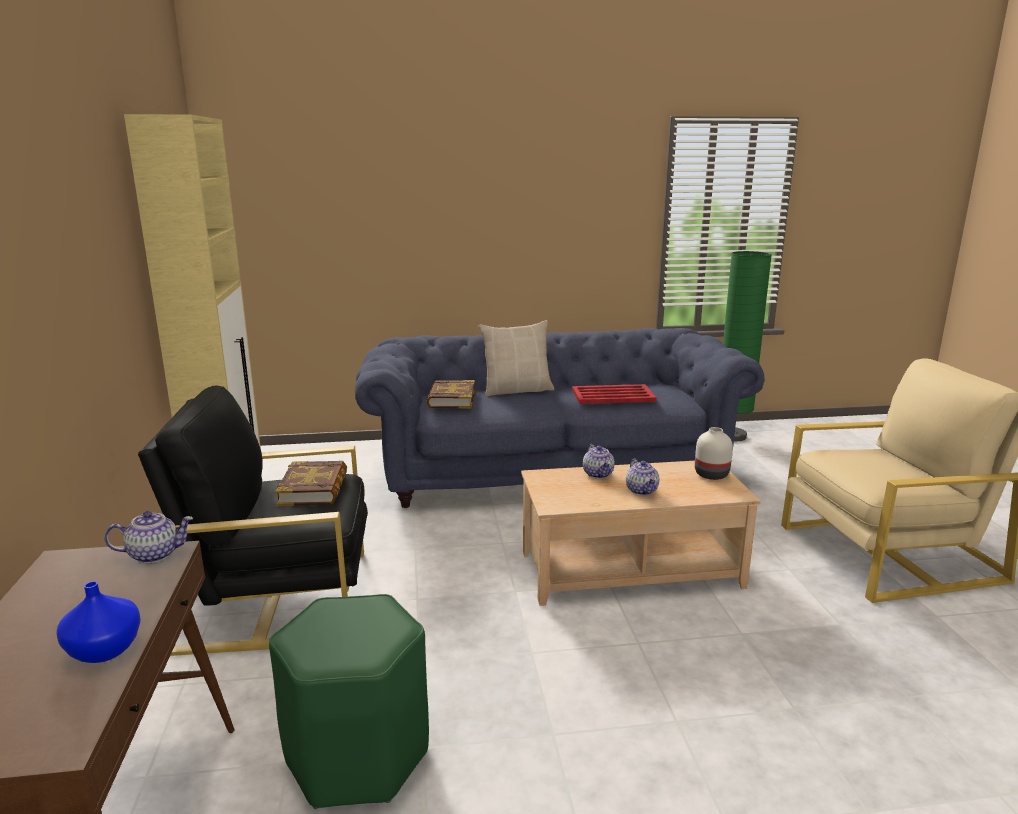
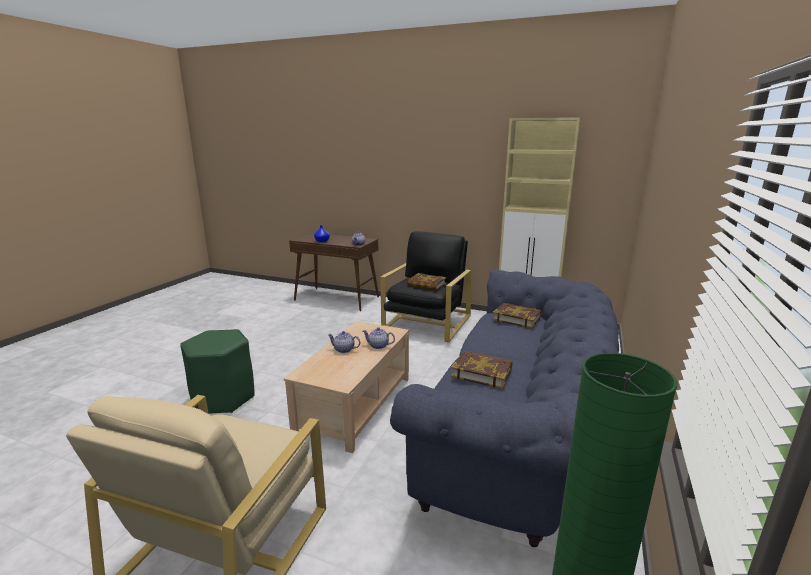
camera: 120 degrees right, 0 degrees up
green stool [269,594,429,809] -> green stool moved to [180,329,255,414]
beige pillow [479,320,554,396] -> none
red tray [572,384,657,404] -> book [451,351,513,389]
white vase [695,427,733,480] -> none

